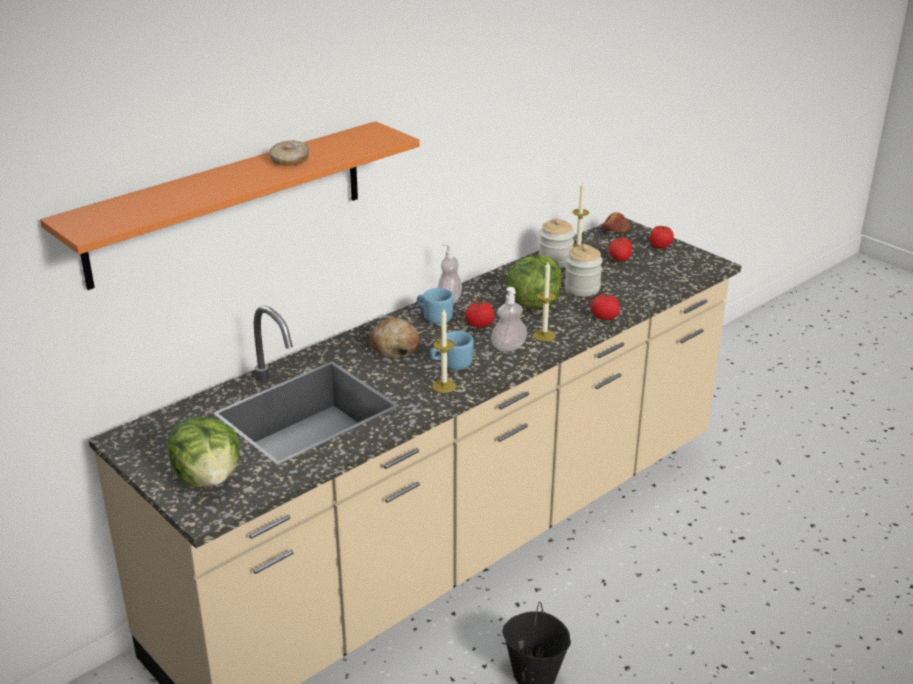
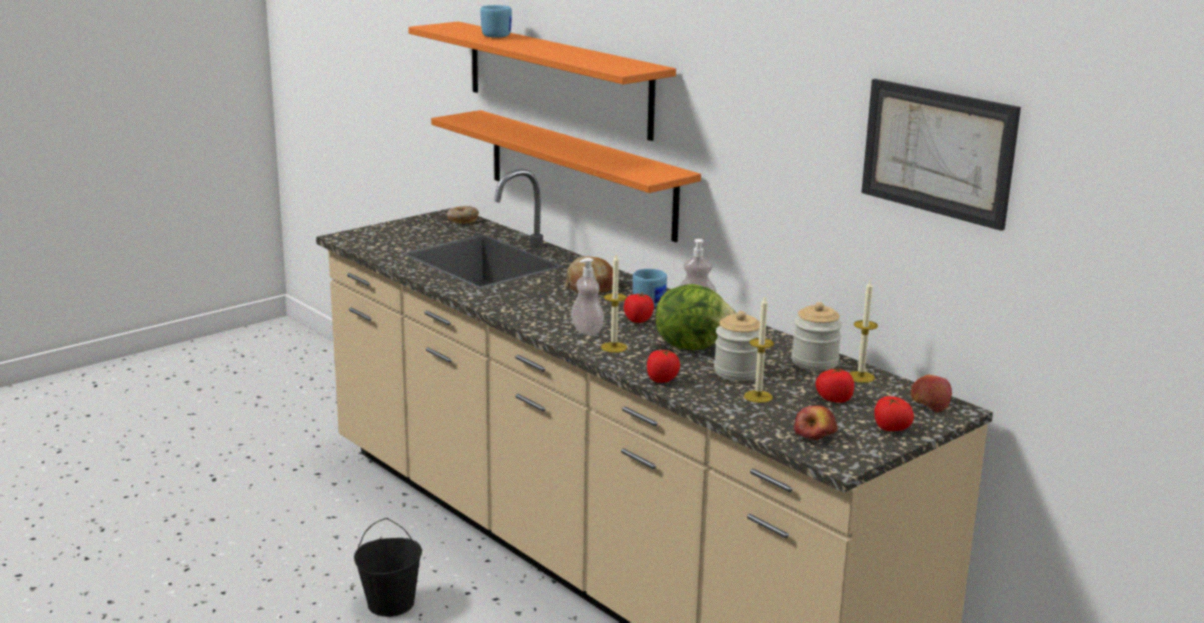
camera: 90 degrees right, 10 degrees down
lettuce [167,416,240,488] -> none
donut [269,140,309,166] -> donut moved to [447,206,479,224]
blue mug [430,331,474,370] -> blue mug moved to [480,5,512,38]
candle [432,309,456,393] -> candle moved to [744,297,774,403]
none -> orange shelf [431,110,701,242]
none -> apple [794,406,838,441]
none -> picture [861,79,1021,231]

